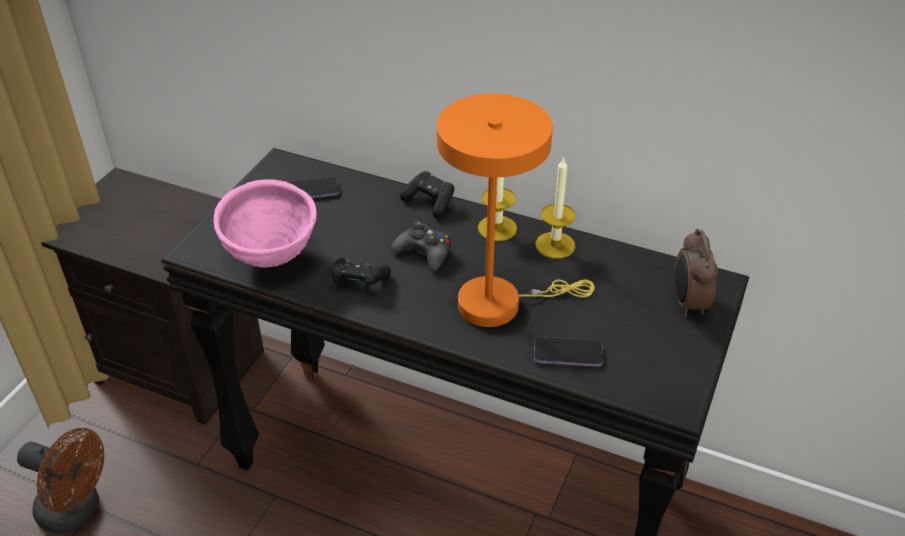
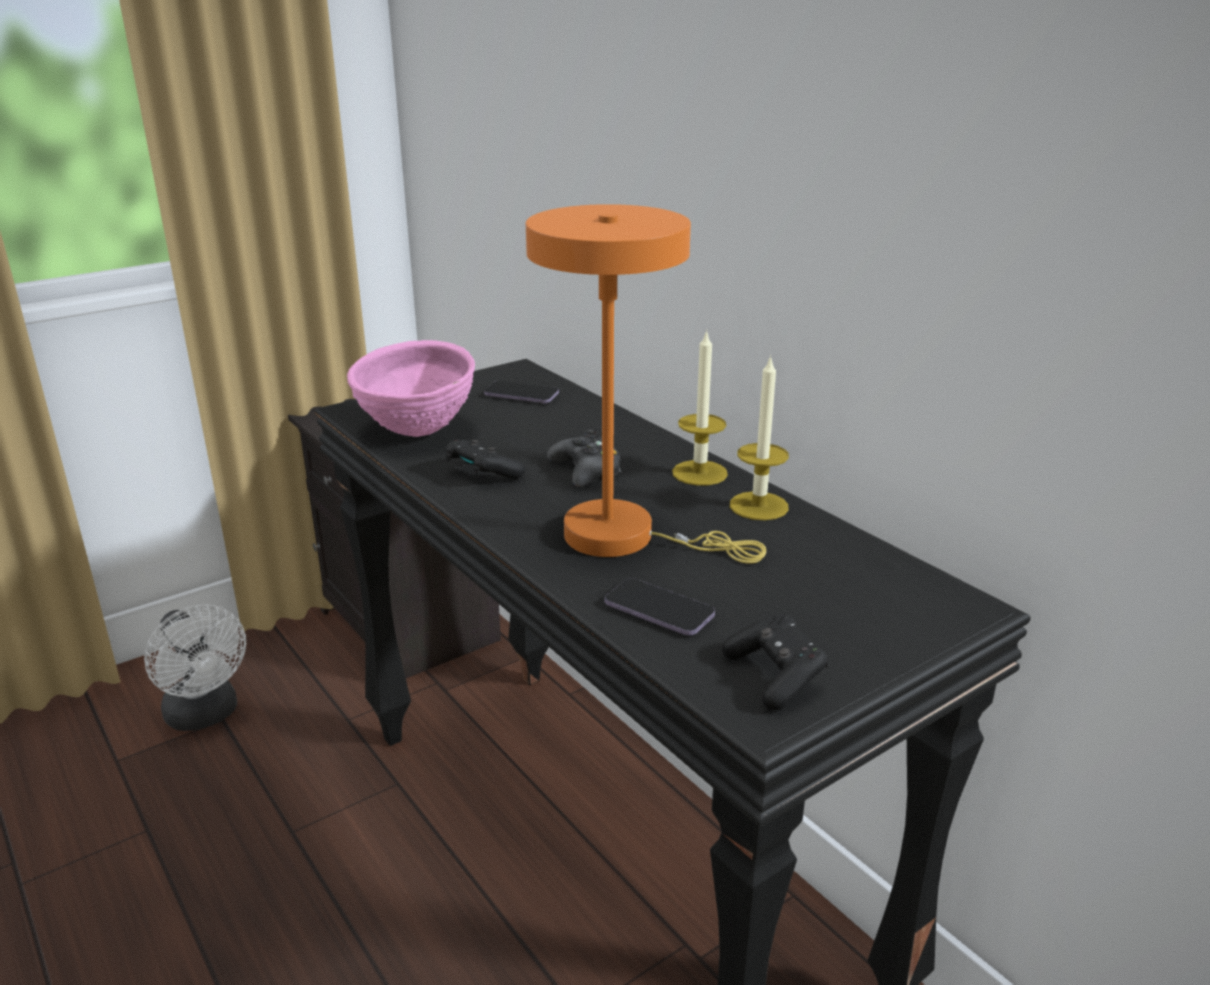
camera: 30 degrees right, 15 degrees down
brown fan [17,428,104,533] -> white fan [144,604,246,731]
black game controller [400,171,454,218] -> black game controller moved to [722,613,828,710]
alarm clock [675,229,718,317] -> none

